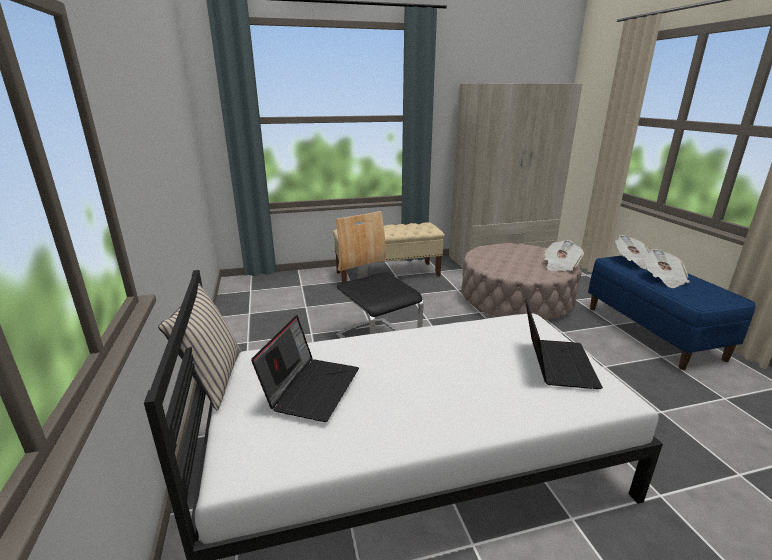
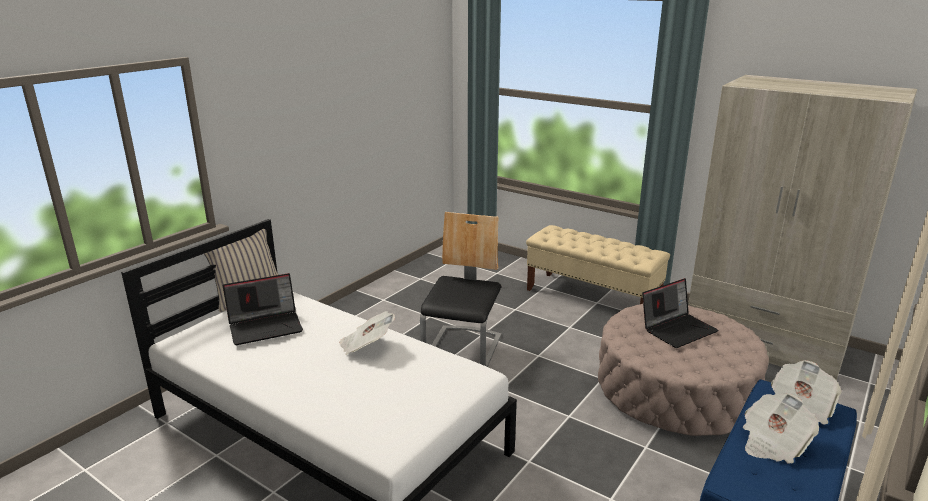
camera: 50 degrees right, 0 degrees up
laptop [525,299,603,389] -> laptop moved to [642,278,719,348]
newspaper [544,240,584,271] -> newspaper moved to [339,311,395,355]

